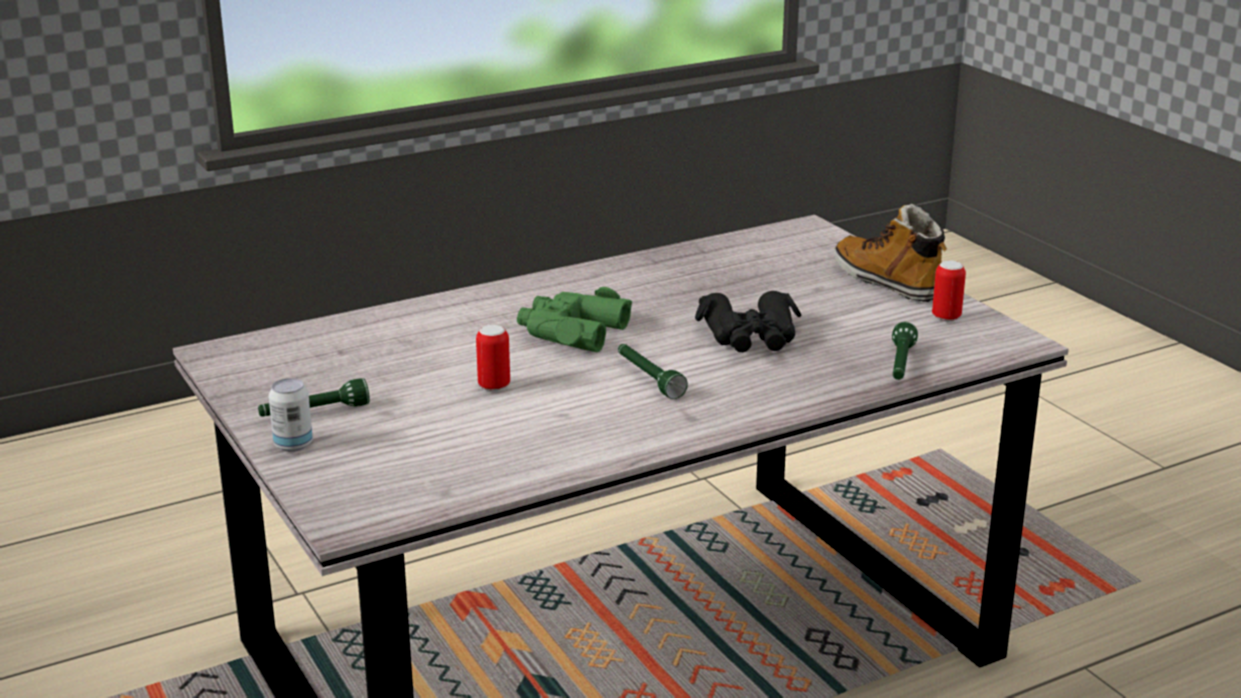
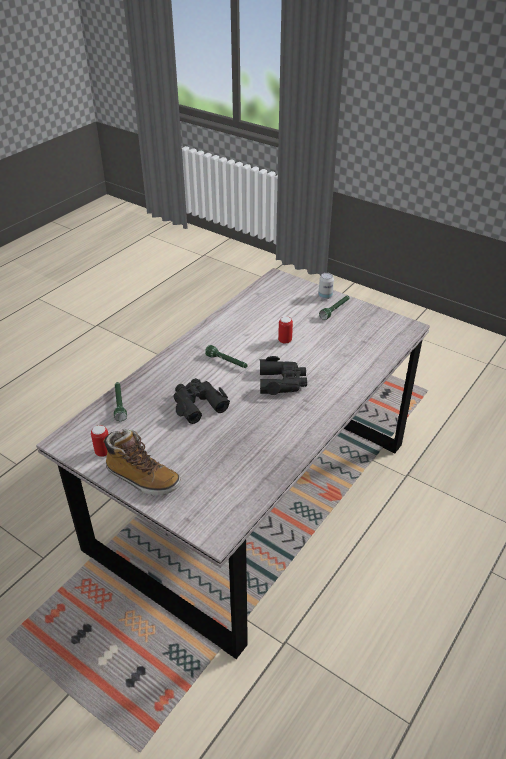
camera: 155 degrees right, 15 degrees up
green binoculars [517,287,632,352] -> black binoculars [260,356,307,395]

